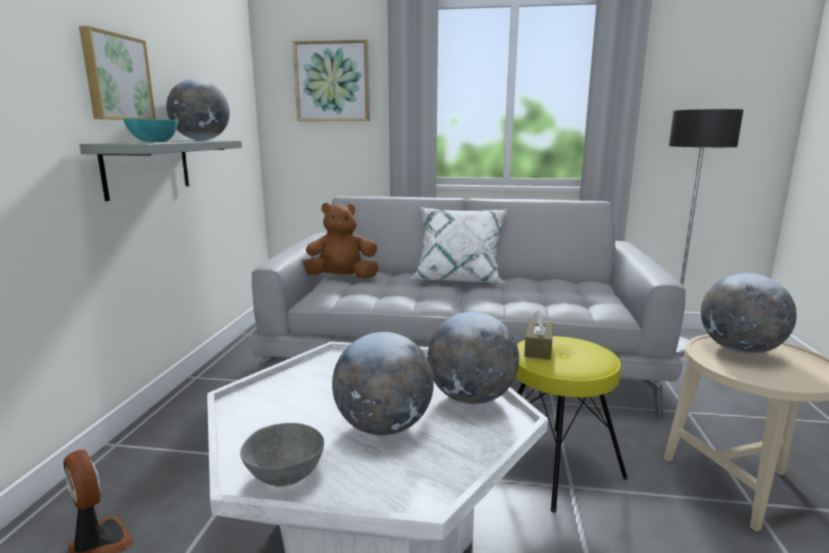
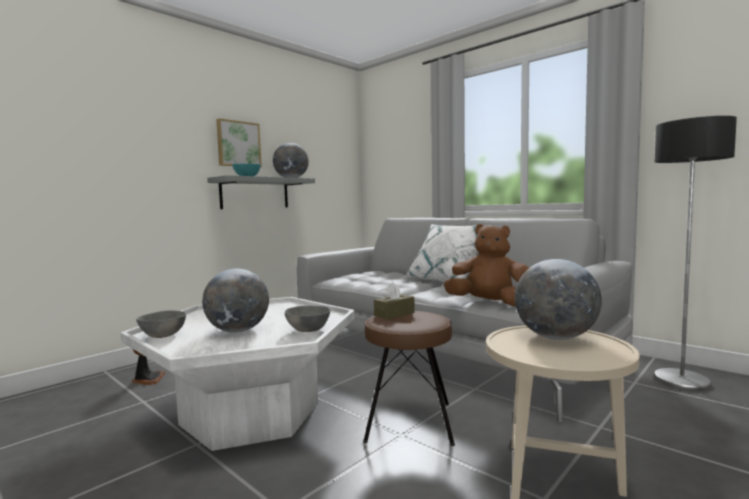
camera: 35 degrees right, 10 degrees down
picture [293,39,370,121] -> none
brown plush toy [303,203,379,279] -> brown plush toy moved to [443,224,529,306]
globe [427,312,519,404] -> grey bowl [285,306,330,332]
yellow stool [516,336,628,513] -> brown stool [363,311,455,446]

